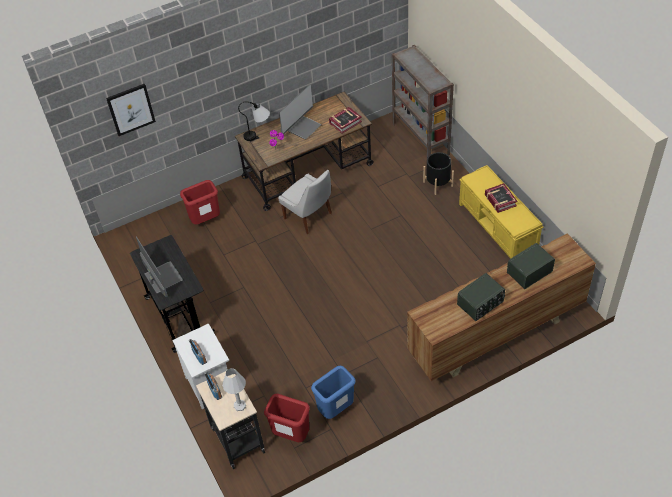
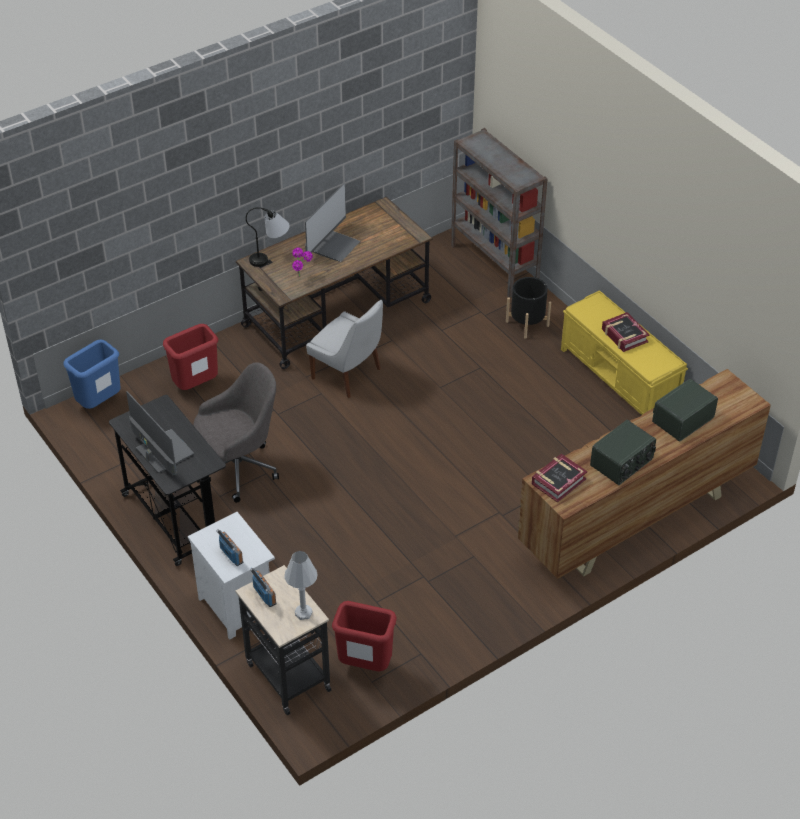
camera: 10 degrees left, 5 degrees down
picture [106,84,156,136] -> none
blue trash can [311,366,356,419] -> blue trash can moved to [63,339,121,409]
book [329,107,362,133] -> book moved to [532,454,587,502]
none -> grey office chair [193,363,279,503]

